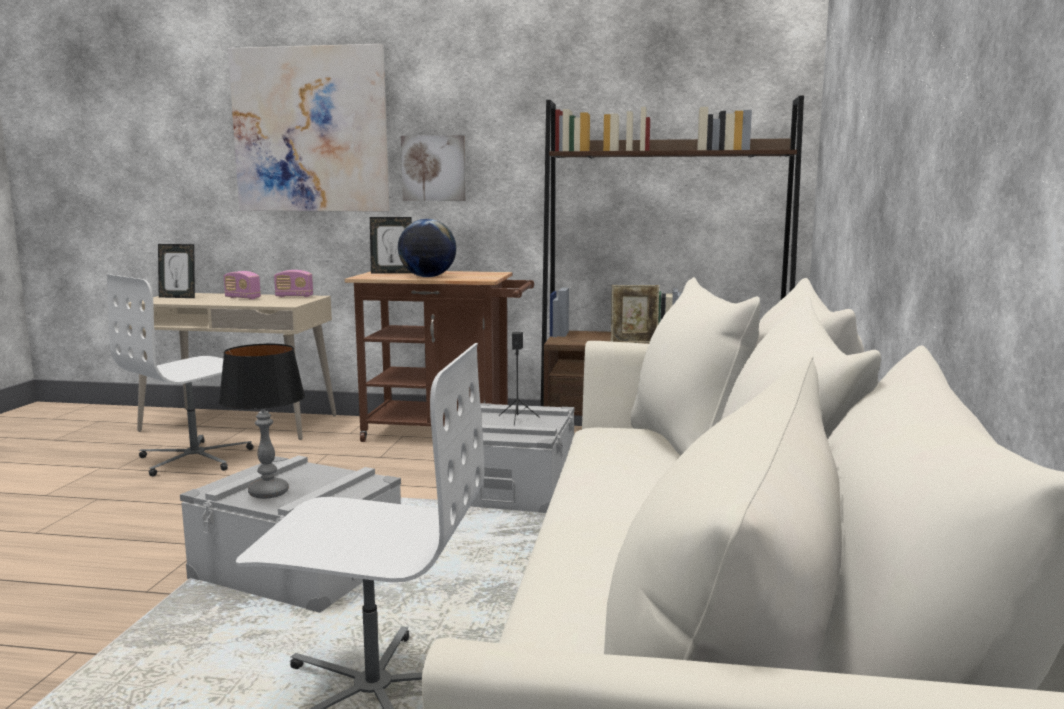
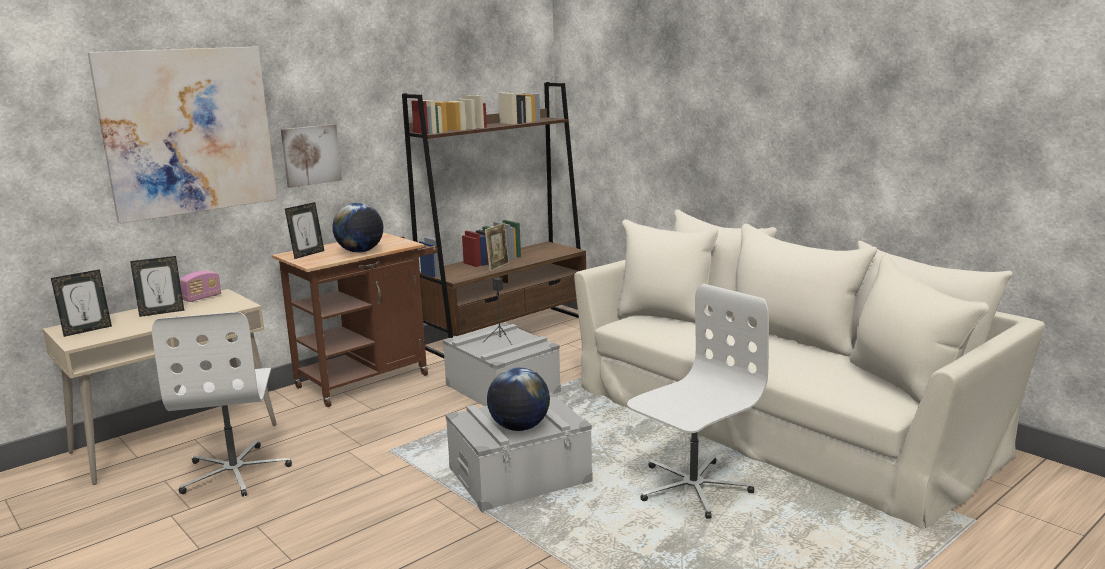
camera: 50 degrees left, 5 degrees up
table lamp [219,344,305,499] -> globe [487,367,550,431]
radio [224,271,261,299] -> picture frame [130,256,184,317]

